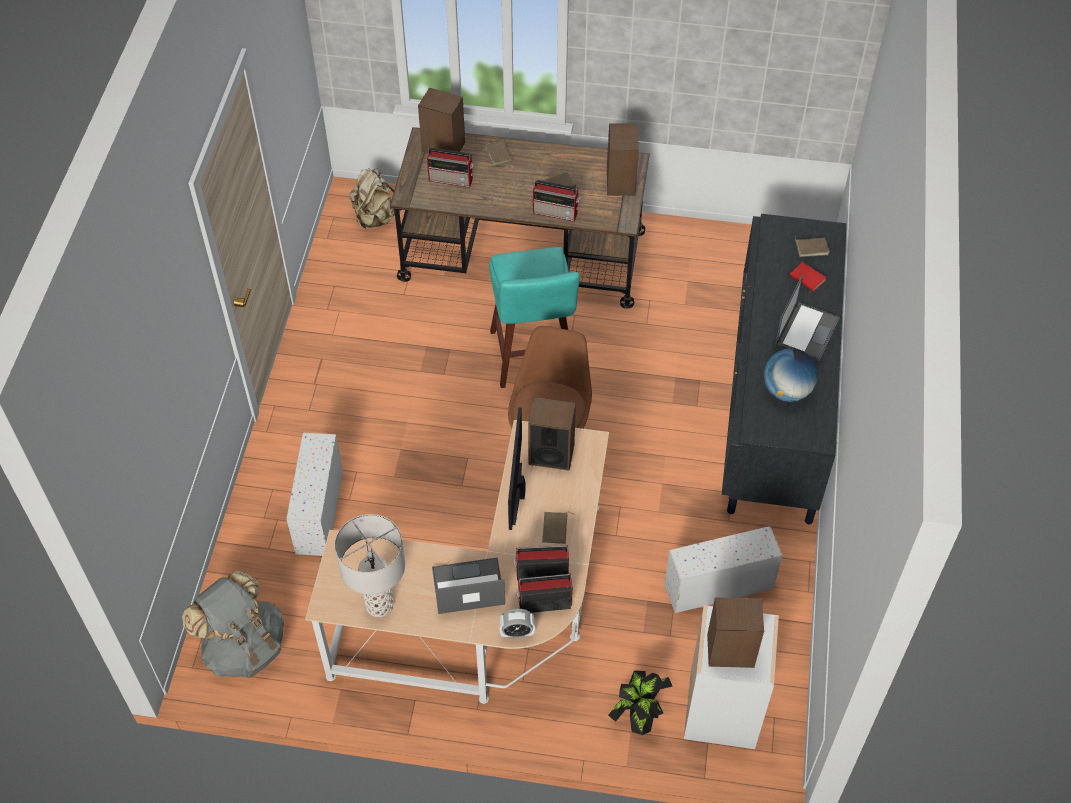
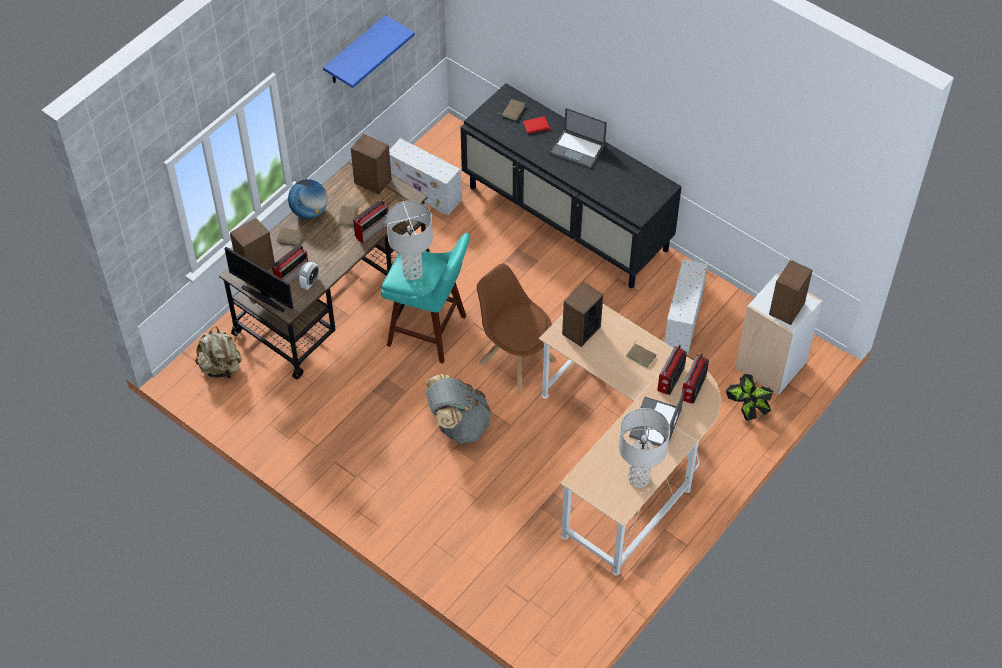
camera: 60 degrees left, 0 degrees up
grey backpack [182,571,284,678] -> grey backpack moved to [425,374,491,444]
white storage box [287,433,343,556] -> white storage box moved to [389,138,462,215]
alarm clock [499,609,535,638] -> alarm clock moved to [298,261,319,290]
monitor [508,407,526,530] -> monitor moved to [225,247,293,312]
globe [763,348,818,402] -> globe moved to [288,179,328,219]
laptop [775,275,840,361] -> laptop turned 150 degrees clockwise [550,108,607,168]
none -> blue shelf [323,15,415,88]
none -> white table lamp [386,201,433,280]

